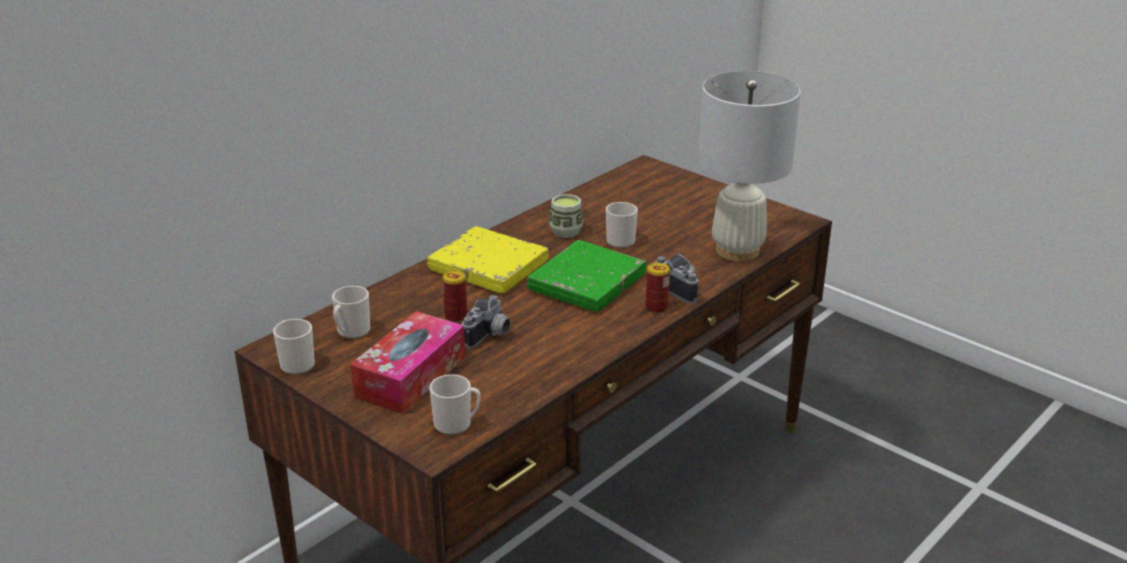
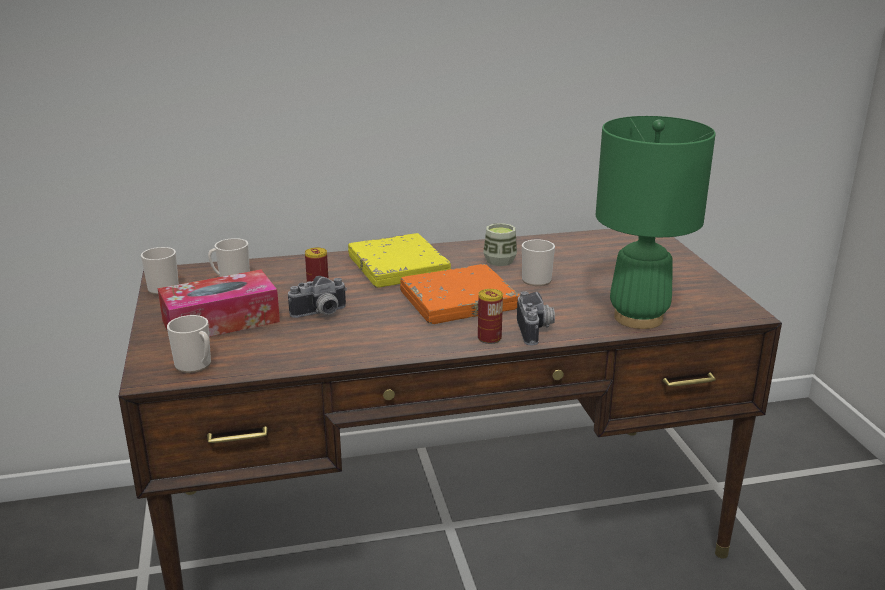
camera: 35 degrees right, 5 degrees down
green book [527,240,646,312] -> orange book [400,264,520,324]
white table lamp [698,71,801,261] -> green table lamp [596,116,716,329]

